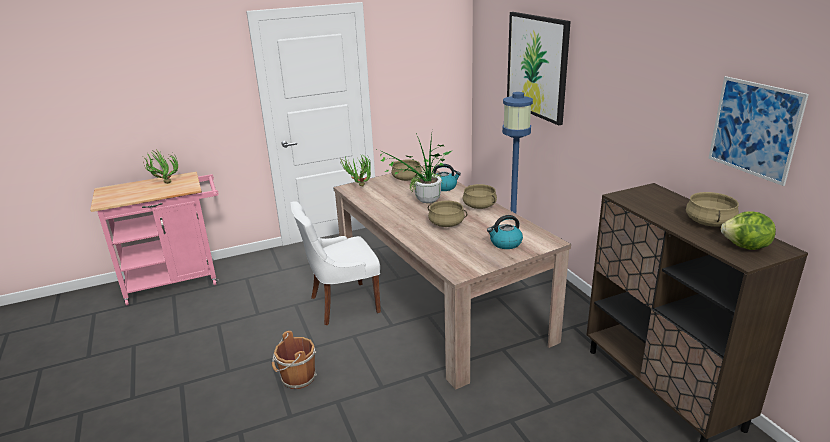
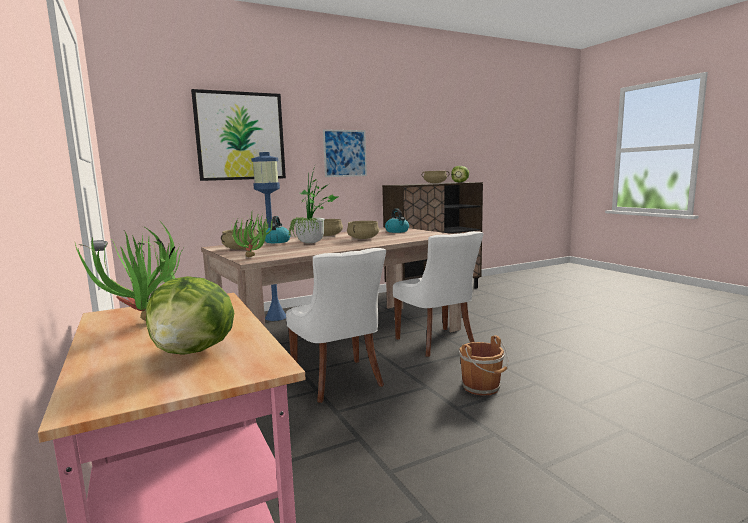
camera: 95 degrees left, 15 degrees down
picture [708,76,809,186] -> picture moved to [323,129,367,177]
none -> lettuce [146,276,234,355]
none -> white chair [393,231,484,357]

